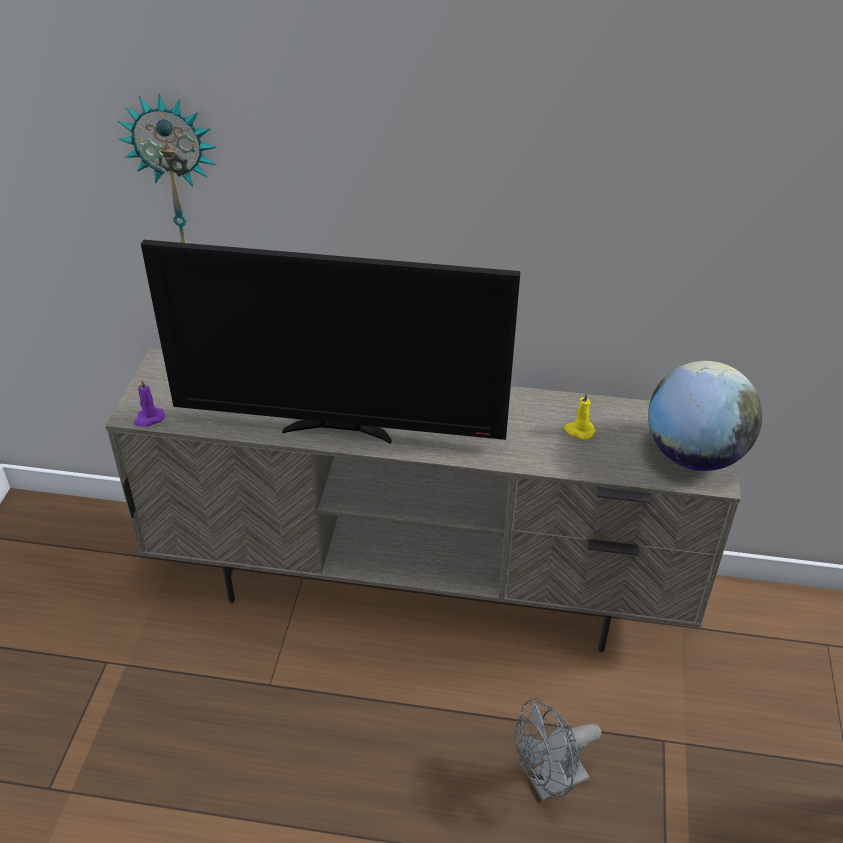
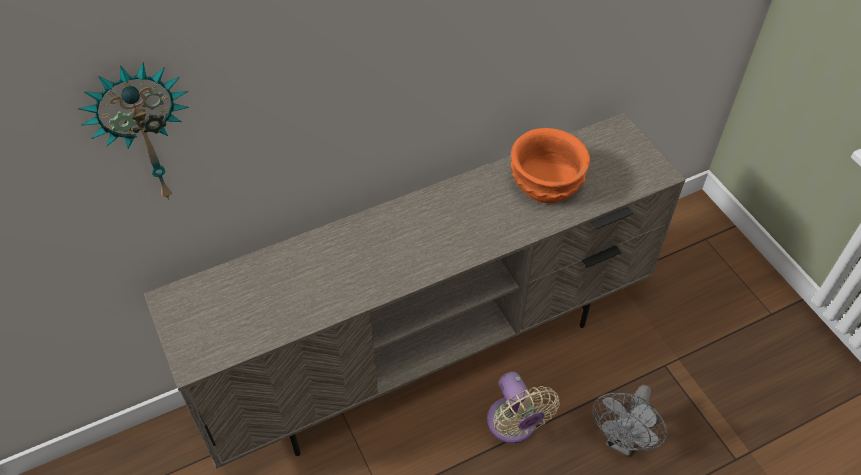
camera: 35 degrees left, 10 degrees up
purple candle [134,379,165,426] -> none
television [141,240,521,444] -> none
yellow candle [564,392,596,440] -> orange bowl [511,128,590,203]
globe [648,361,762,471] -> none
none -> beige fan [487,372,559,443]

